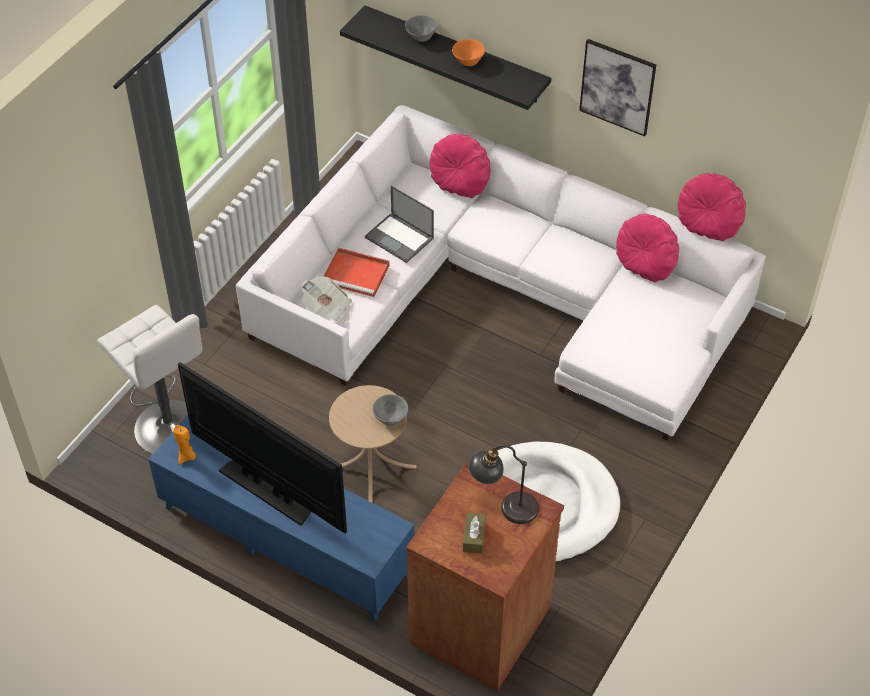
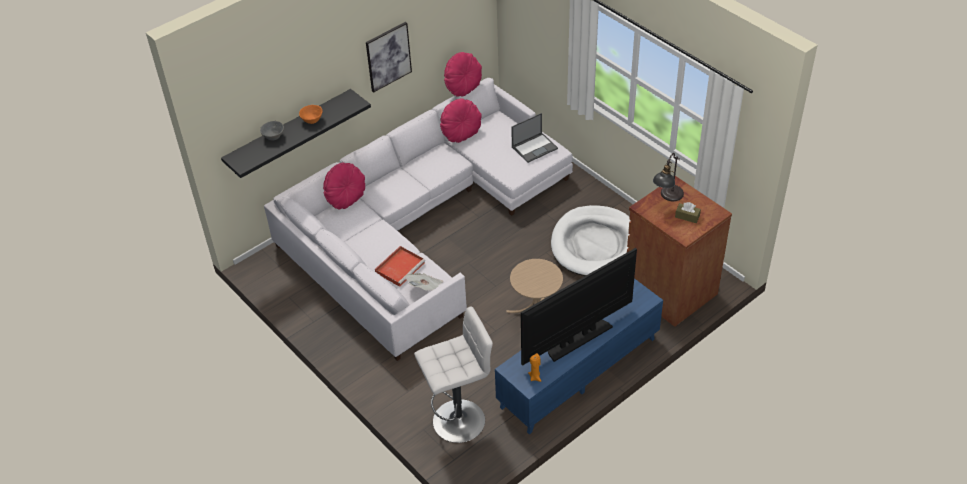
camera: 70 degrees left, 5 degrees down
laptop [365,186,434,263] -> laptop moved to [511,113,558,163]
grey bowl [372,394,408,426] -> none

